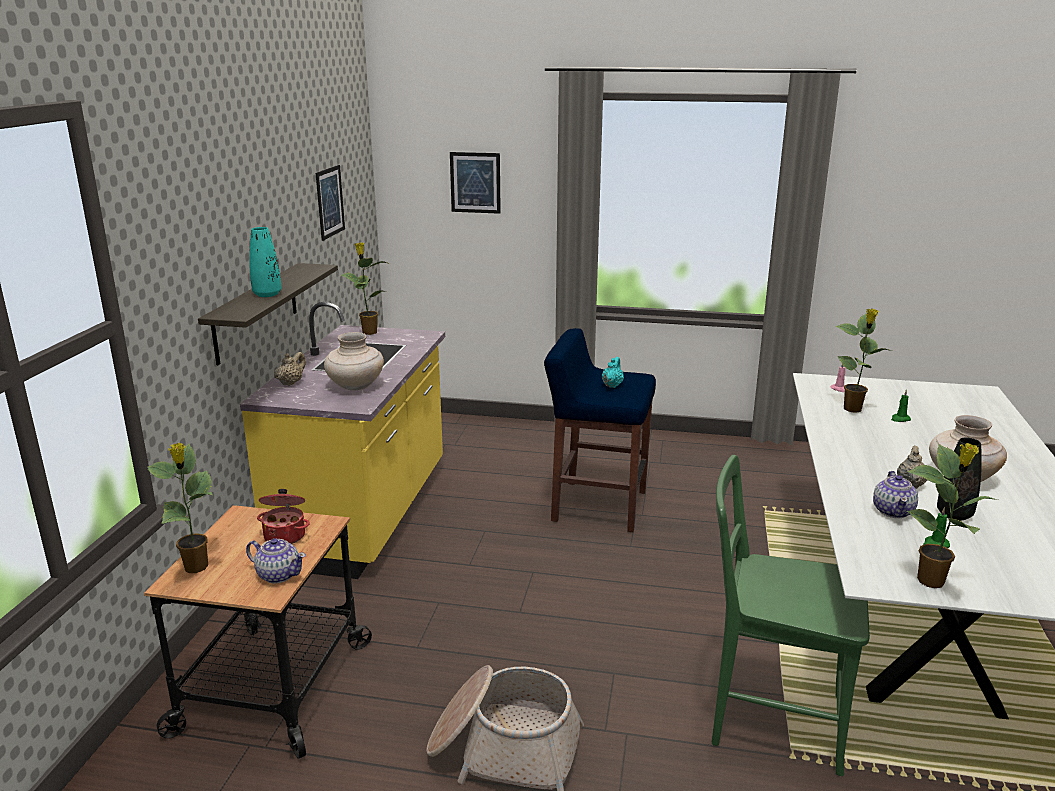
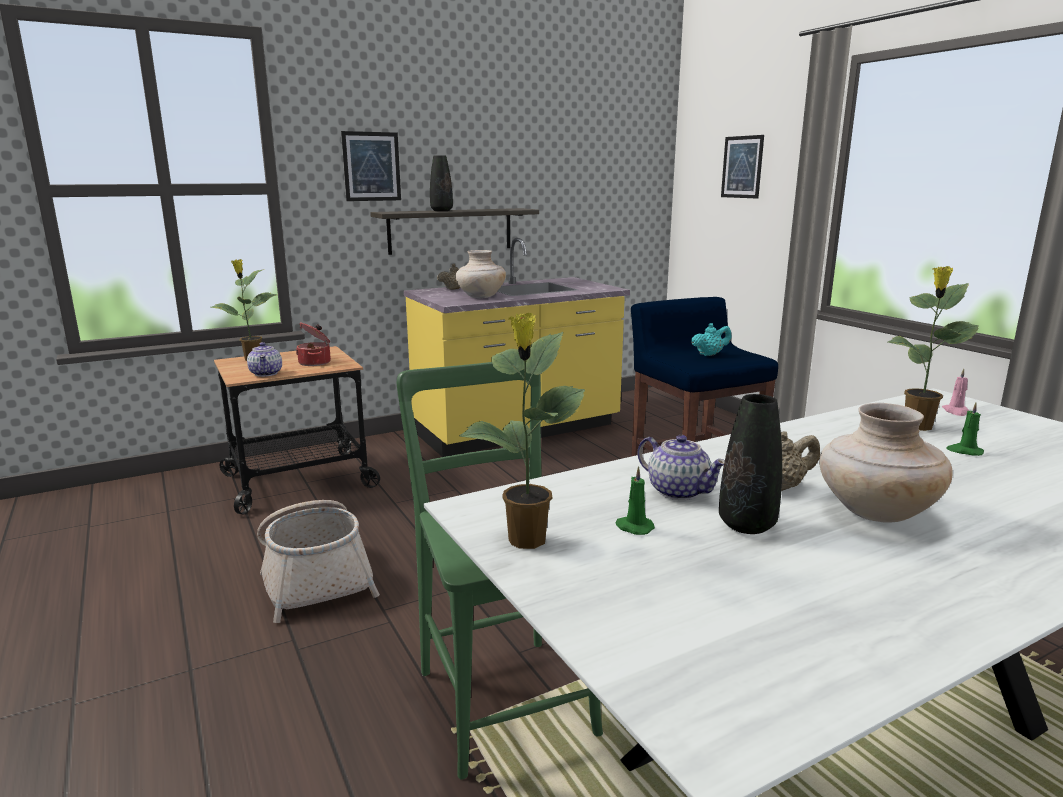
camera: 50 degrees right, 5 degrees down
turquoise vase [249,227,281,297] -> black vase [430,155,453,211]
picture [316,165,345,241] -> picture moved to [341,131,401,201]
potted plant [341,243,390,335] -> none
teapot [873,471,918,518] -> teapot turned 105 degrees counterclockwise [637,435,725,500]

